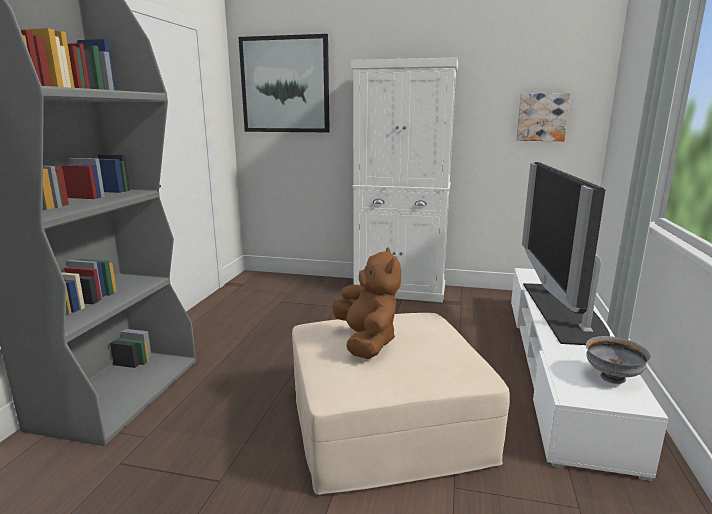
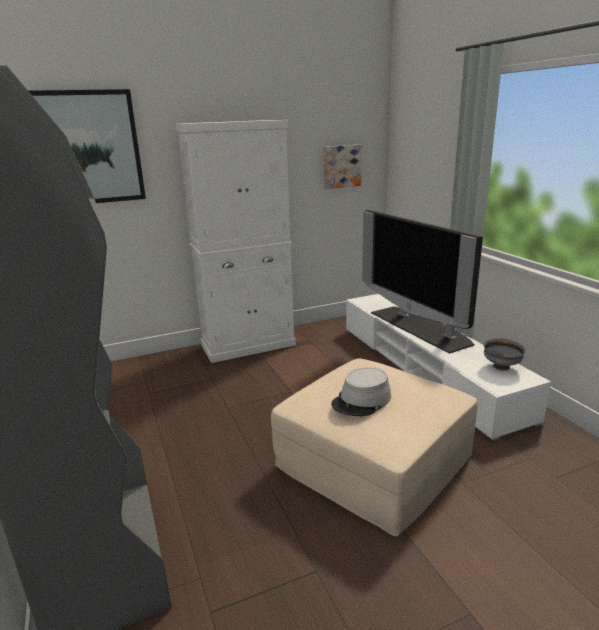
camera: 35 degrees left, 5 degrees up
brown plush toy [332,247,401,359] -> grey hat [331,367,391,416]

